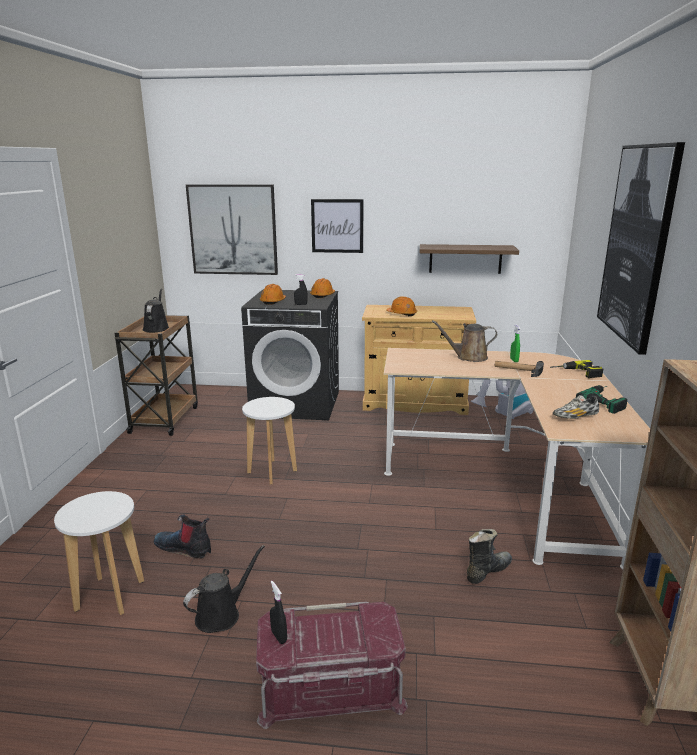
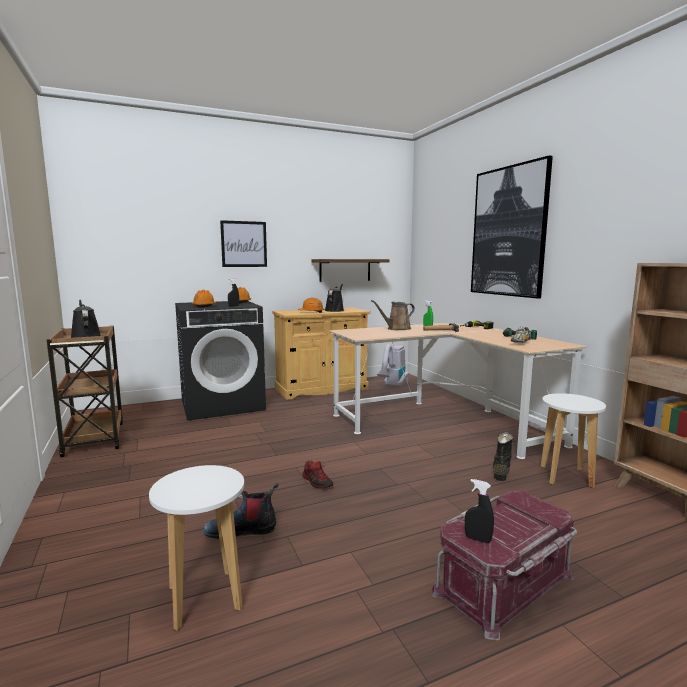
camera: 30 degrees left, 10 degrees down
black watering can [183,545,265,633] -> black watering can moved to [324,284,344,312]
picture [186,184,278,275] -> none
white stool [242,397,297,485] -> white stool moved to [541,393,606,488]
none -> shoe [302,461,333,488]

